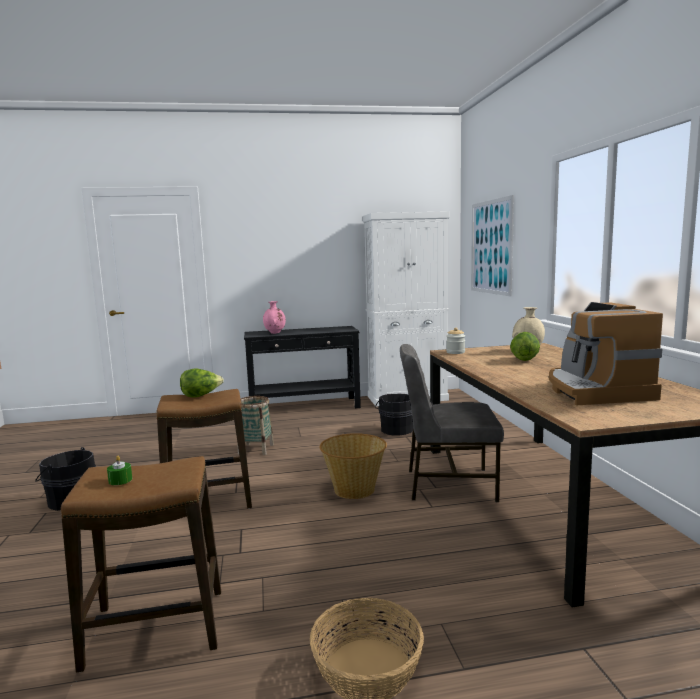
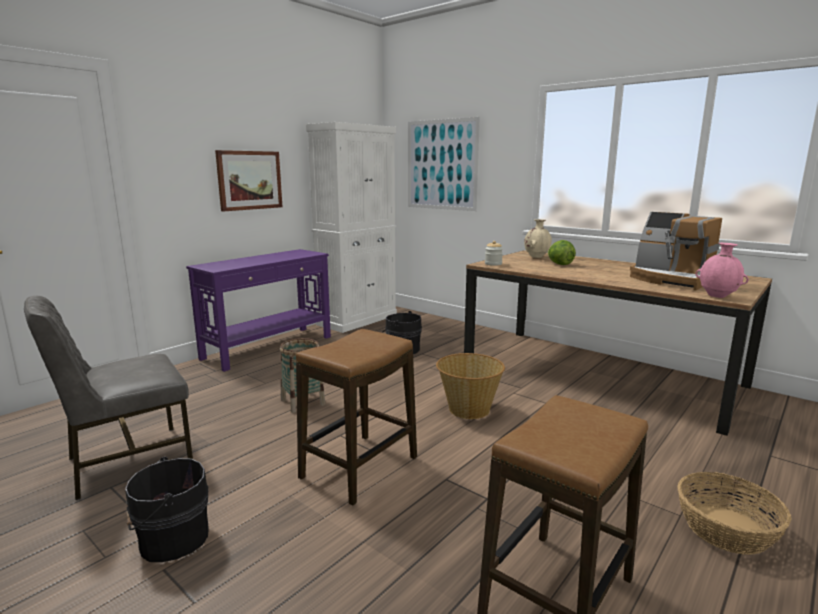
camera: 40 degrees left, 5 degrees up
green candle [107,455,132,485] -> none
lettuce [180,369,224,398] -> none
black console table [244,326,361,408] -> purple console table [186,249,331,372]
pink vase [263,301,286,334] -> pink vase moved to [695,243,748,298]
grey chair [400,344,504,502] -> grey chair moved to [24,296,193,500]
none -> picture [215,150,282,211]

